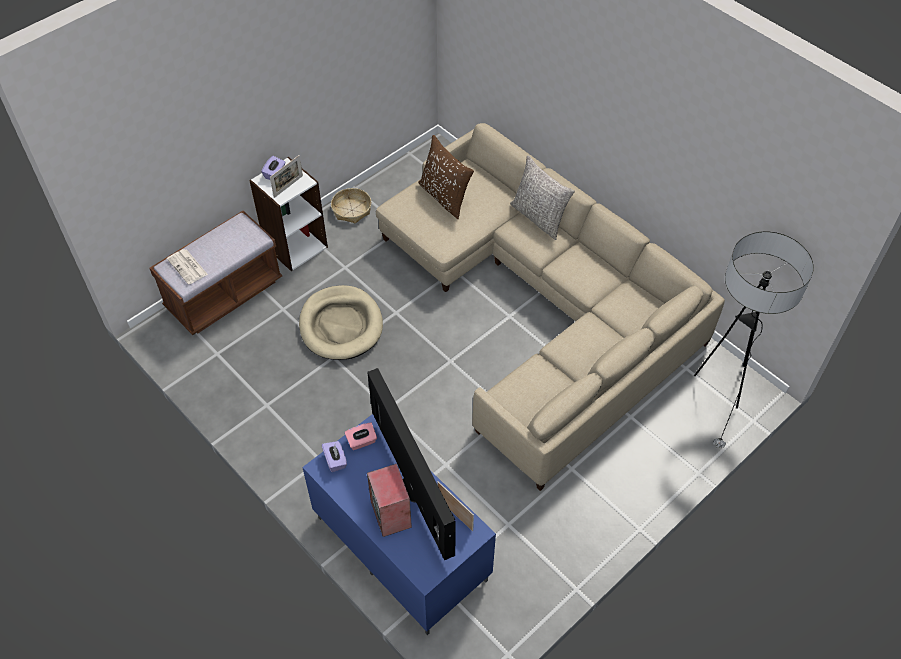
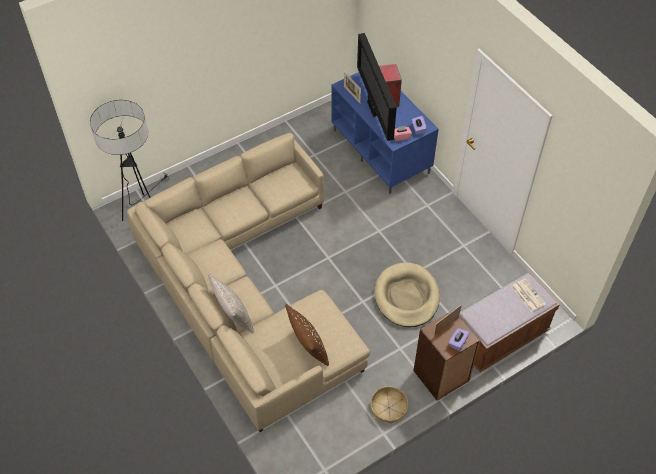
camera: 170 degrees left, 0 degrees up
white bookcase [249,157,328,271] -> brown bookcase [413,310,481,401]

